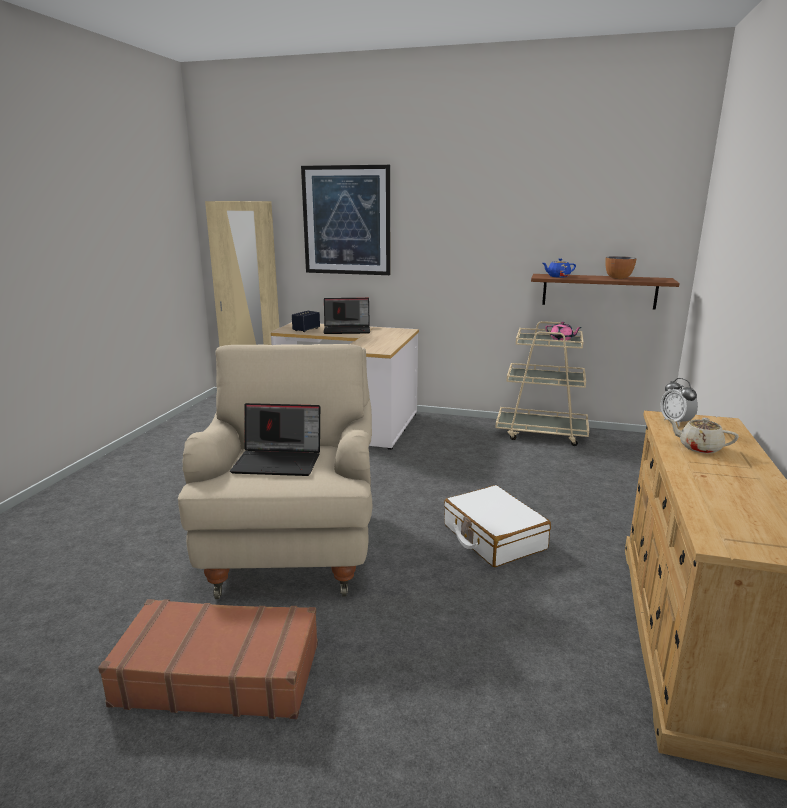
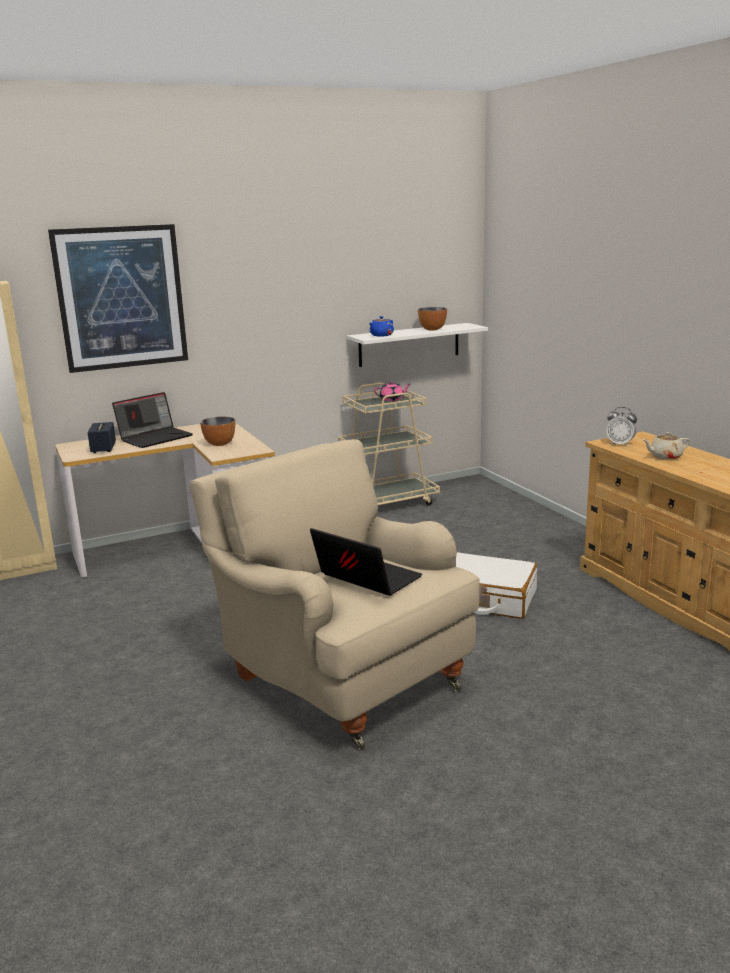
camera: 40 degrees left, 0 degrees up
brown suitcase [98,599,318,719] -> none
laptop [230,403,320,476] -> laptop turned 105 degrees counterclockwise [310,528,422,596]
brown shelf [531,274,680,310] -> white shelf [347,323,488,367]
none -> bowl [200,417,235,446]

